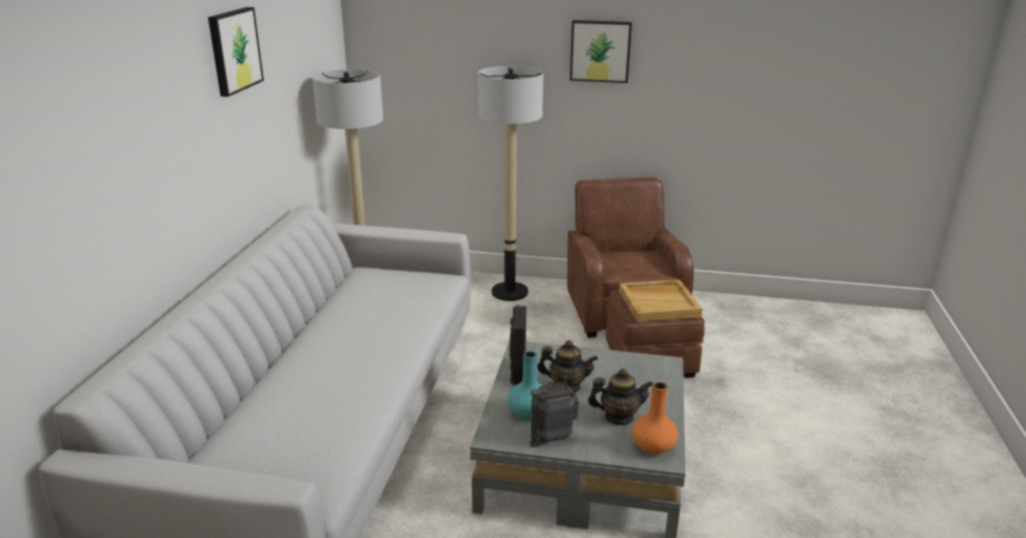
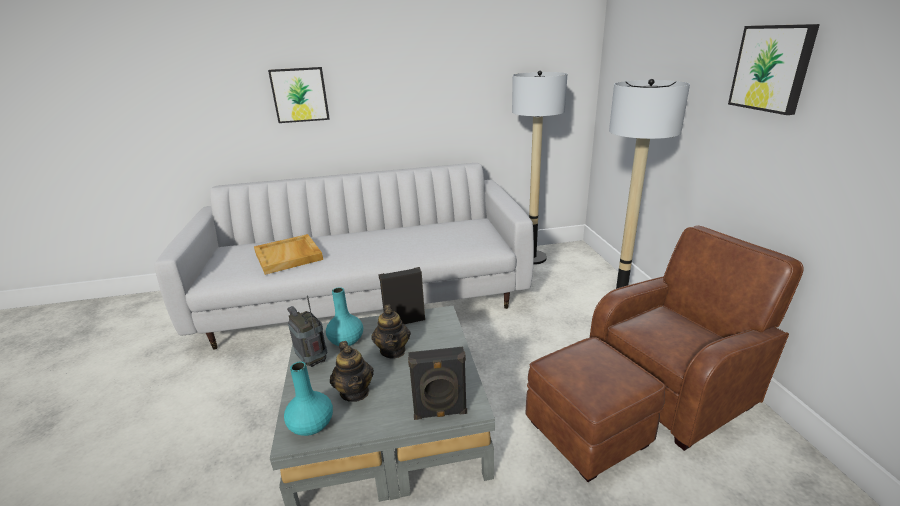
camera: 70 degrees right, 0 degrees up
picture [208,7,264,97] -> picture moved to [268,67,330,123]
beige tray [619,279,702,322] -> beige tray moved to [254,234,323,275]
orange vase [632,382,678,454] -> turquoise vase [284,361,333,436]
none -> black speaker [408,347,467,420]

